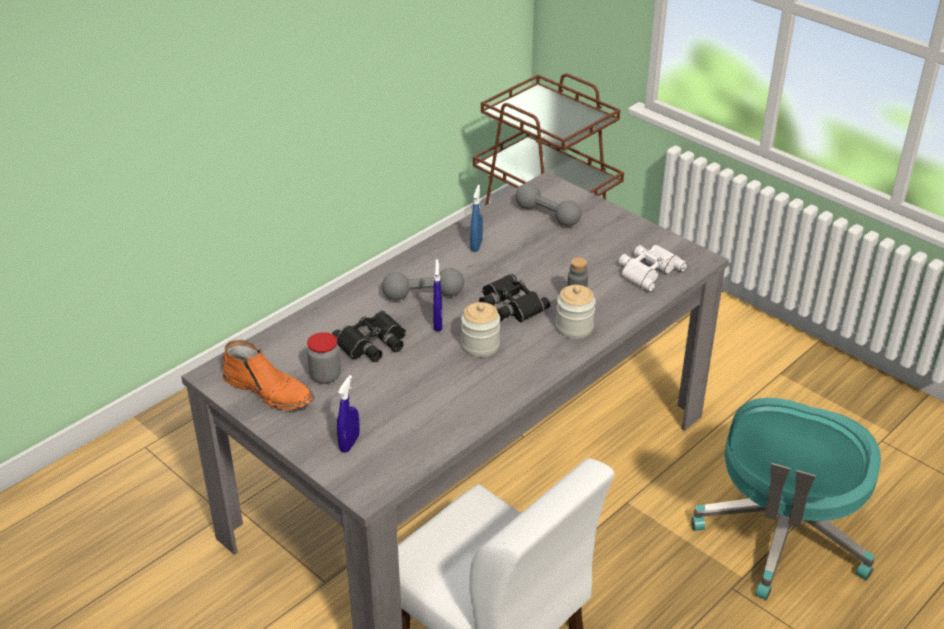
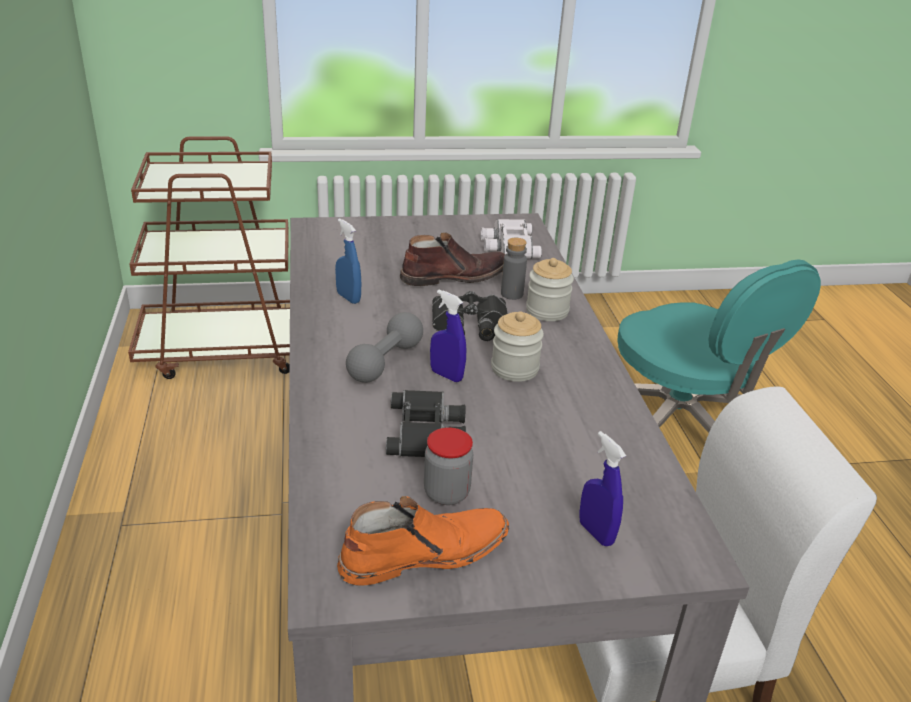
camera: 55 degrees left, 5 degrees down
grey dumbbell [515,184,581,227] -> none
none -> brown boot [400,232,505,286]

